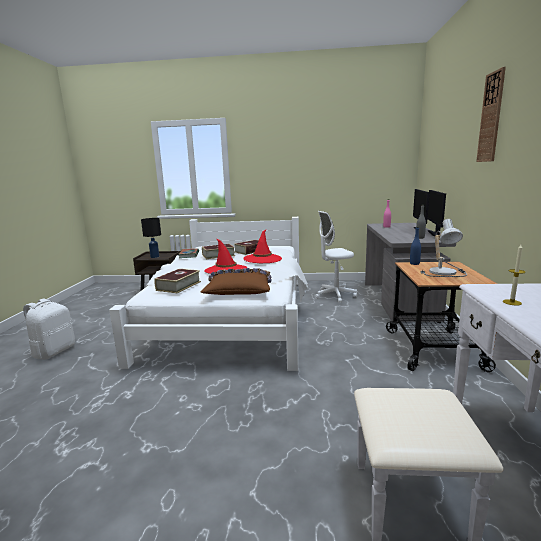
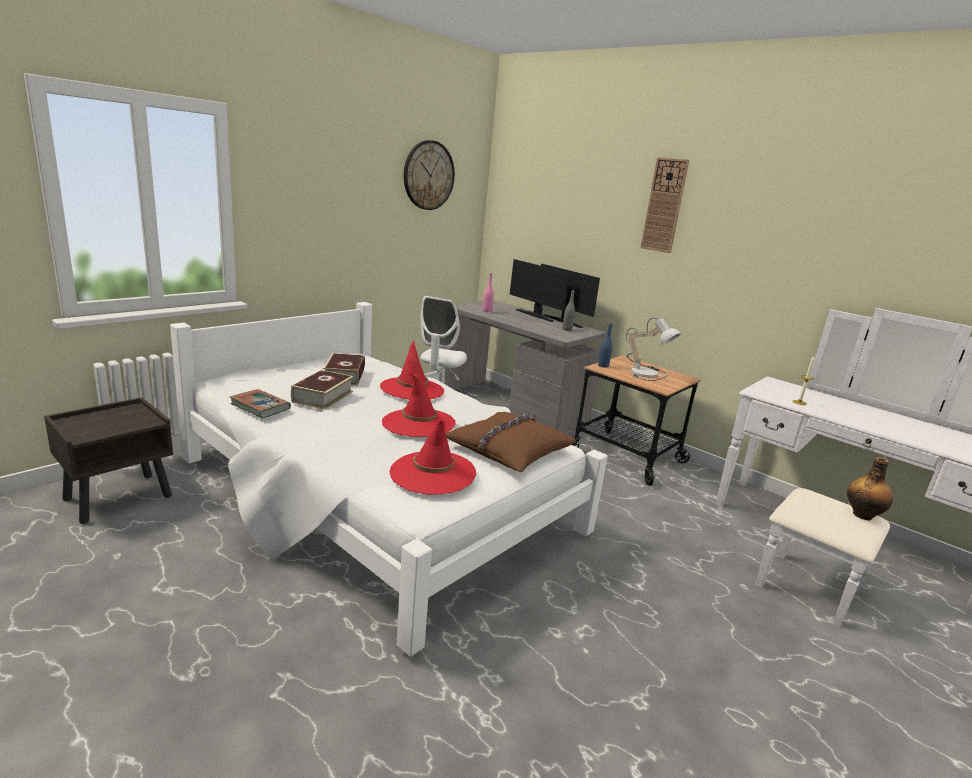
camera: 55 degrees left, 5 degrees up
white backpack [23,299,75,360] -> none
black table lamp [141,218,161,258] -> none
book [154,269,201,293] -> red hat [390,420,476,495]
none -> wall clock [404,140,455,210]
none -> bottle [847,457,893,520]

